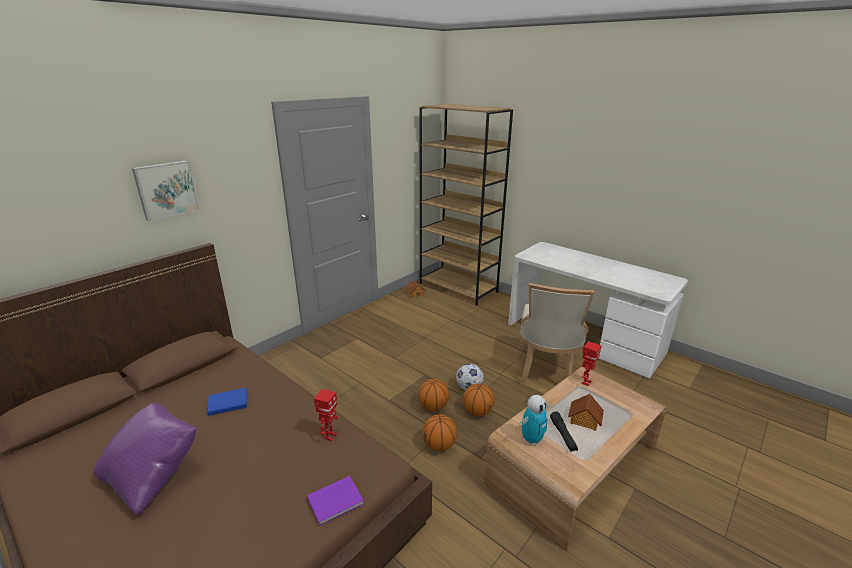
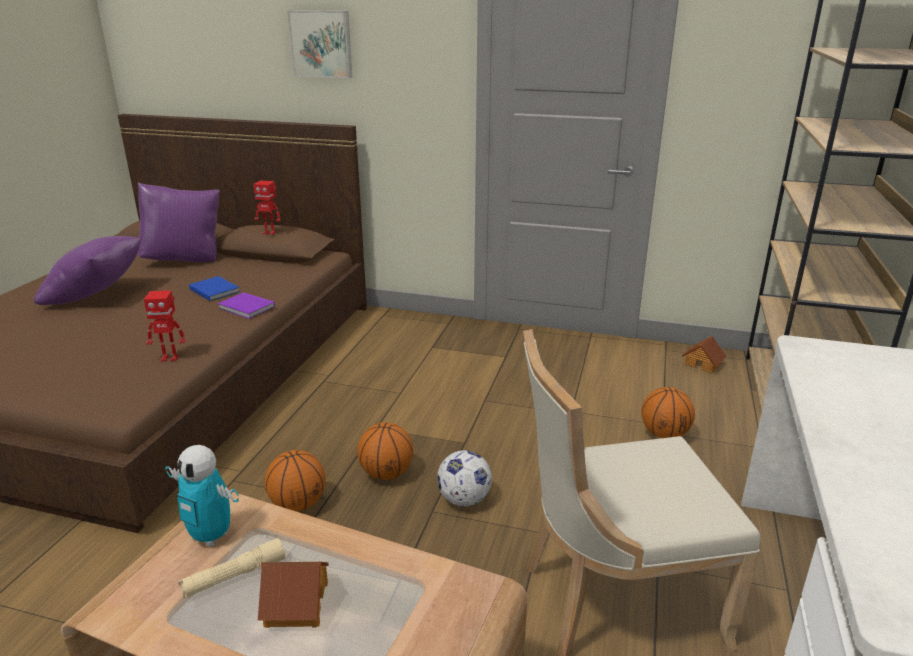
camera: 65 degrees right, 0 degrees up
purple book [307,476,364,526] -> purple book moved to [218,292,275,319]
basketball [463,383,495,416] -> basketball moved to [641,387,695,438]
black flashlight [550,411,578,452] -> beige flashlight [178,538,285,598]
toy robot [582,341,601,386] -> toy robot moved to [253,180,281,235]
none -> purple pillow [138,183,220,262]

